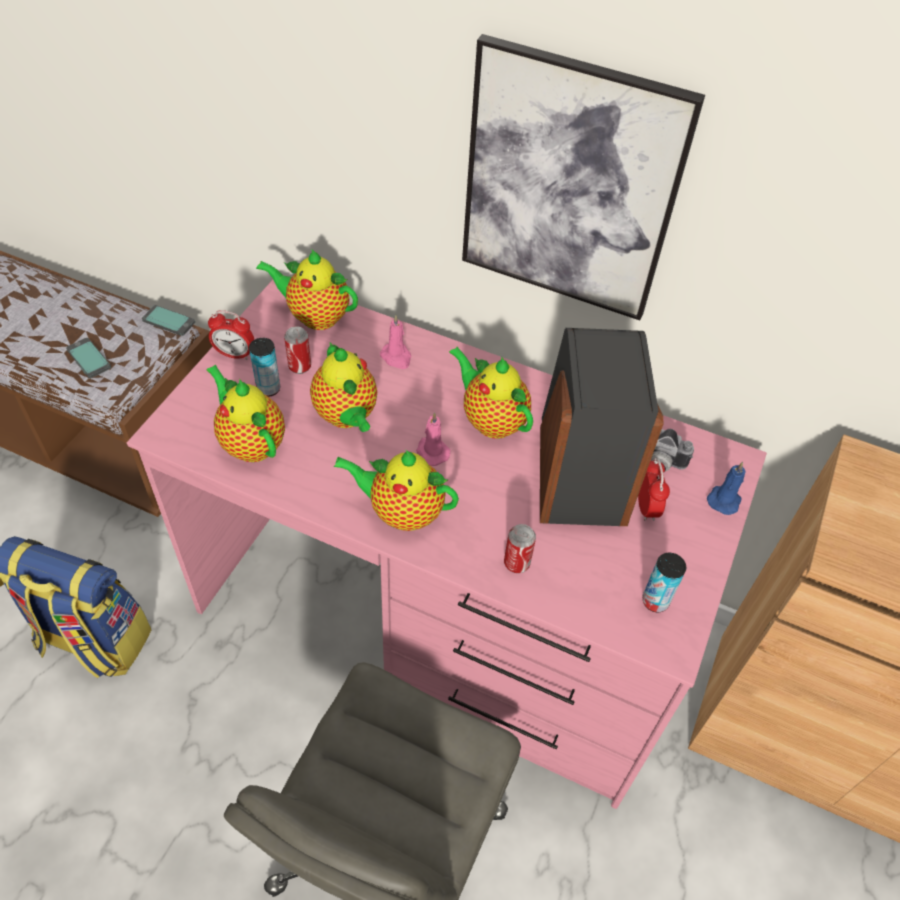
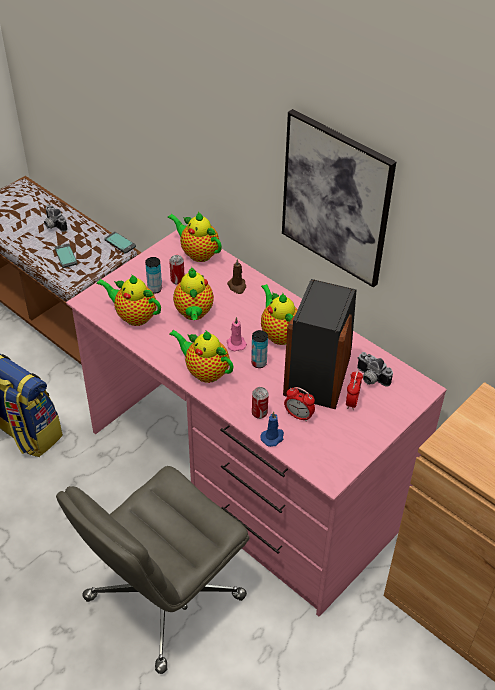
camera: 20 degrees right, 5 degrees down
teapot [206,365,285,462] -> teapot turned 45 degrees counterclockwise [96,274,161,326]
alarm clock [208,310,254,360] -> alarm clock moved to [284,387,315,422]
pink candle [380,315,411,369] -> brown candle [227,259,246,294]
can [642,553,686,612] -> can moved to [251,330,268,368]
blue candle [707,462,746,515] -> blue candle moved to [260,411,284,447]
none -> camera [44,204,67,232]

